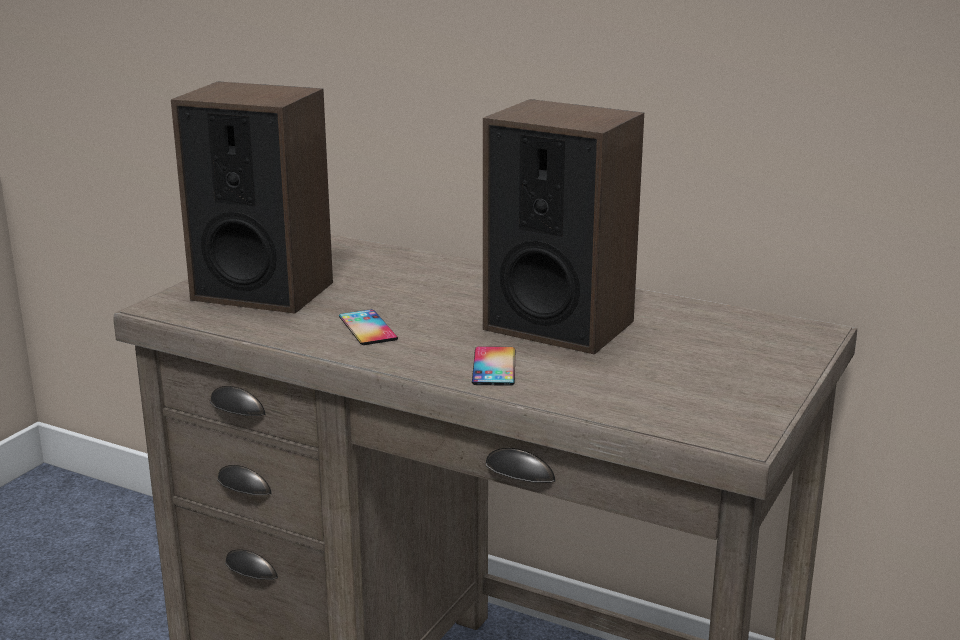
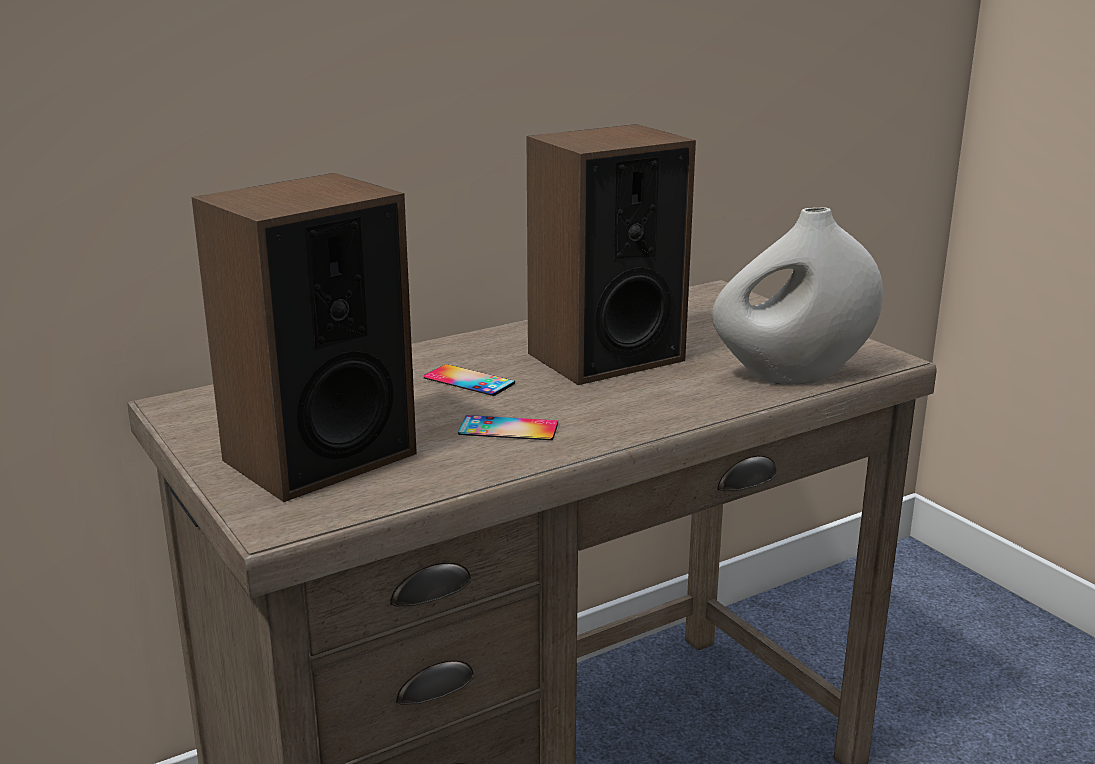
camera: 60 degrees left, 0 degrees up
phone [472,346,515,386] -> phone moved to [424,364,515,396]
none -> white vase [712,207,883,385]

